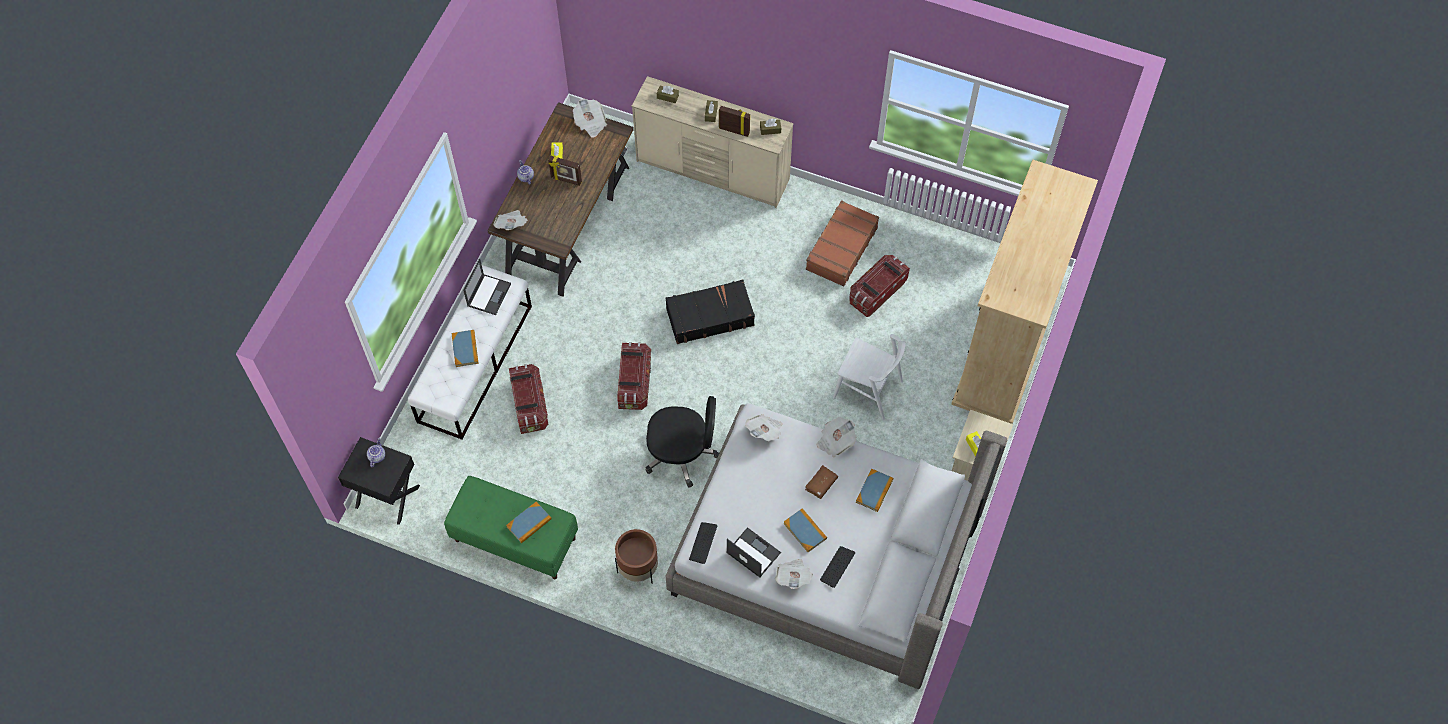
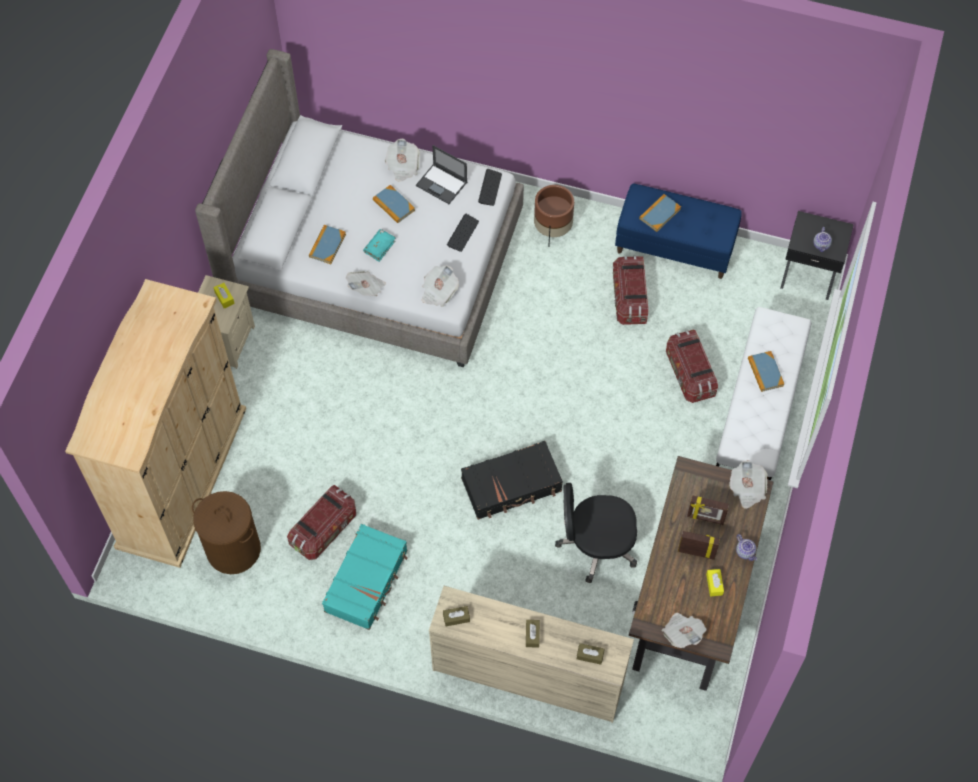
camera: 175 degrees right, 0 degrees up
green bench [444,476,578,580] -> blue bench [615,184,742,279]
laptop [463,259,511,315] -> none
storage box [617,342,651,410] -> storage box moved to [613,256,648,325]
black office chair [645,396,719,488] -> black office chair moved to [555,483,637,583]
picture frame [719,106,750,137] -> picture frame moved to [687,495,729,525]
brown book [805,465,838,499] -> turquoise book [363,229,396,262]
brown suitcase [806,200,879,287] -> turquoise suitcase [322,524,408,630]
keyboard [820,546,855,588] -> keyboard moved to [447,214,479,252]
white chair [833,334,906,420] -> none
none -> brown laundry basket [192,491,261,574]

